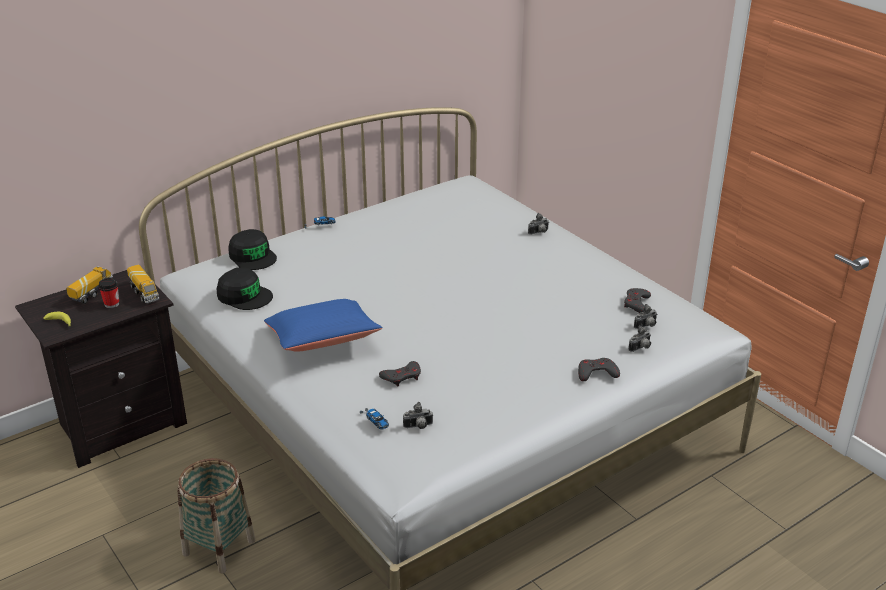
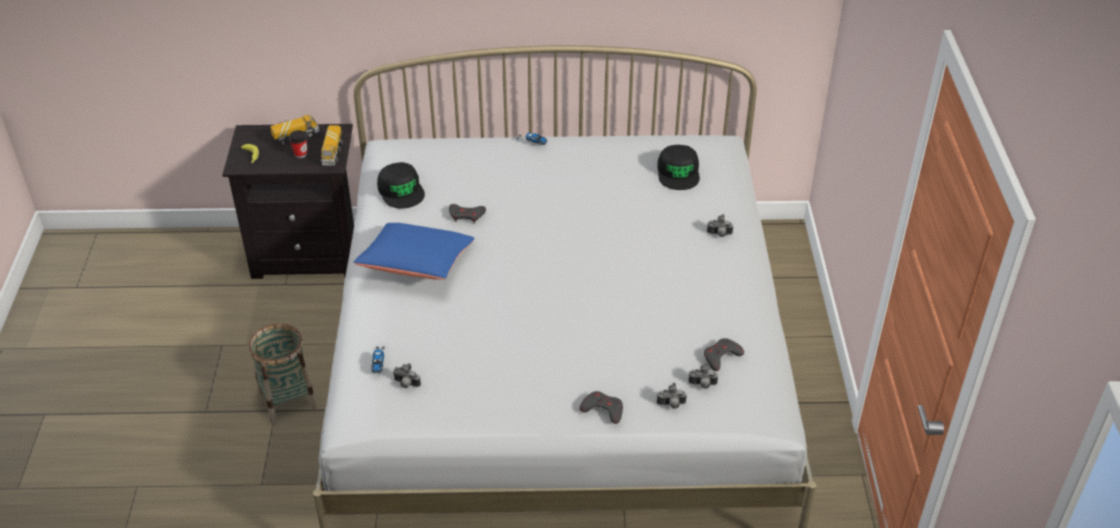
camera: 35 degrees right, 10 degrees up
black cap [228,229,277,270] -> black cap moved to [657,145,700,190]
grey game controller [379,361,421,386] -> grey game controller moved to [449,204,486,223]

